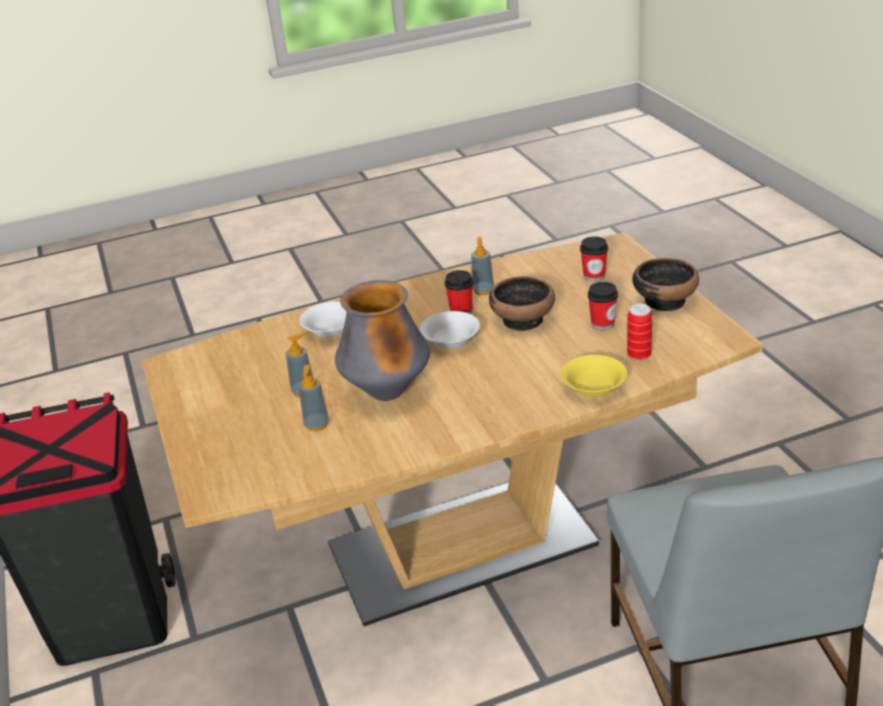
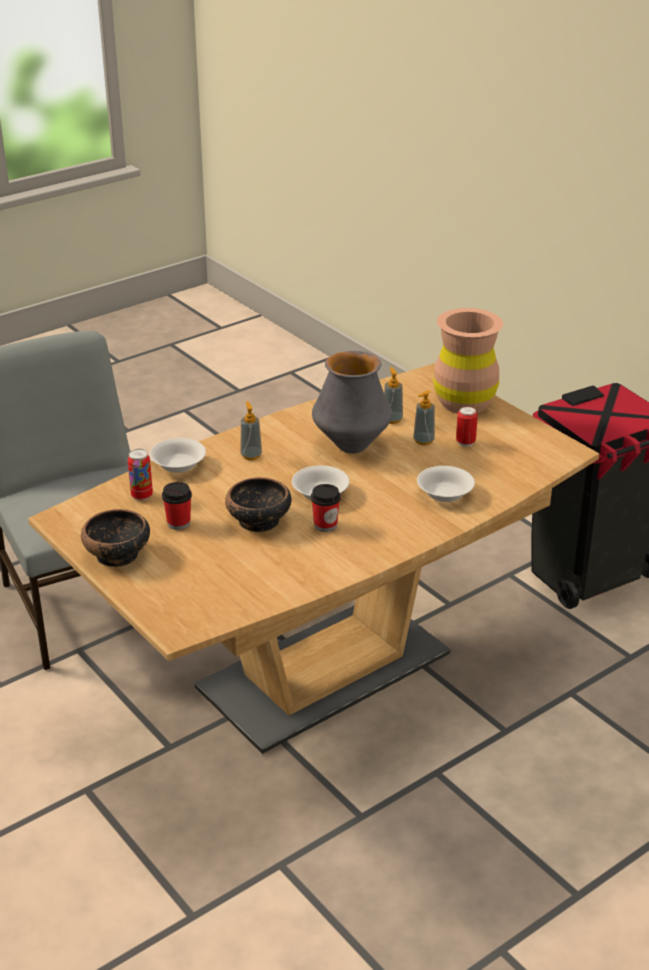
camera: 160 degrees right, 0 degrees up
soap dispenser [471,237,494,295] -> soap dispenser moved to [240,401,262,460]
yellow bowl [561,355,627,397] -> white bowl [150,438,206,473]
cup [580,236,608,282] -> none
none -> brown vase [433,308,503,414]
none -> can [456,406,478,447]

